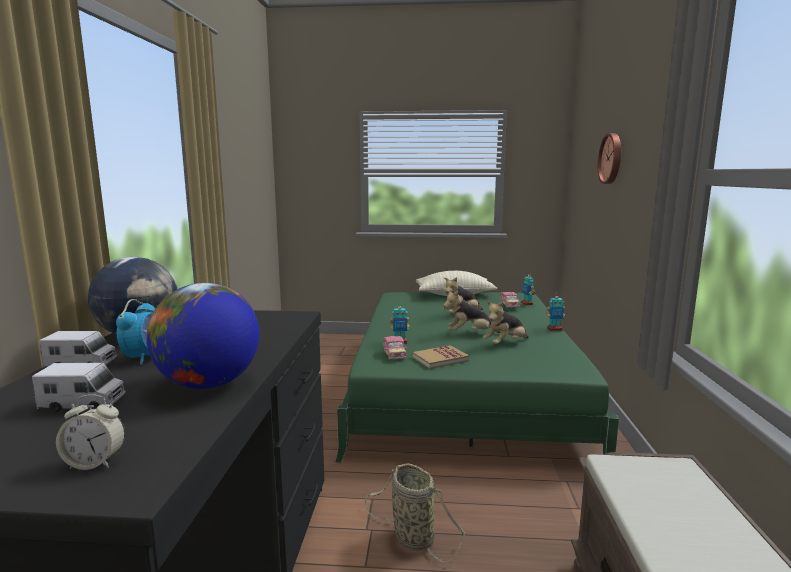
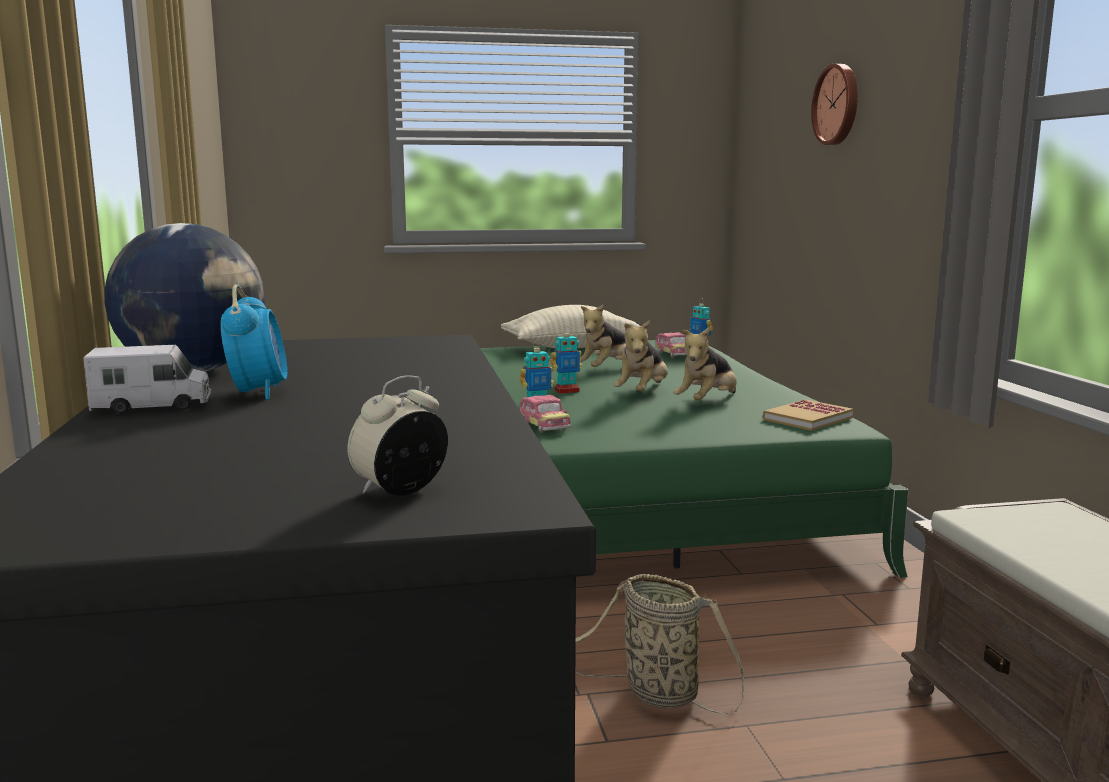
camera: 15 degrees left, 0 degrees up
toy truck [32,363,126,412] -> none
alarm clock [56,394,125,470] -> alarm clock turned 150 degrees clockwise [347,375,448,496]
globe [146,283,260,389] -> none
book [412,345,469,369] -> book moved to [763,400,853,431]
plush toy [443,290,500,333] -> plush toy turned 45 degrees counterclockwise [613,320,668,391]
toy robot [546,293,565,331] -> toy robot moved to [551,331,583,394]

